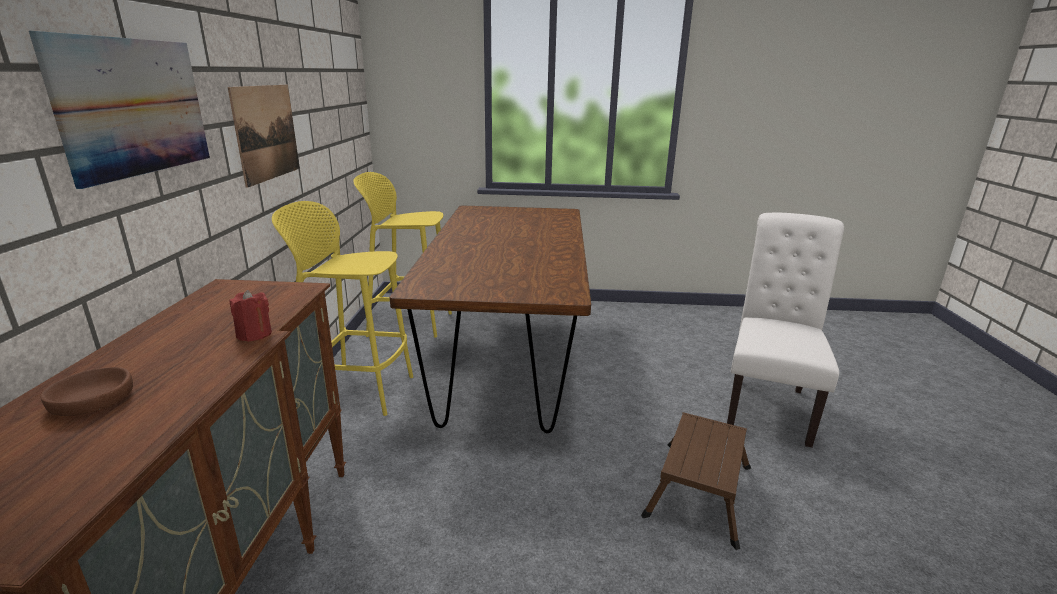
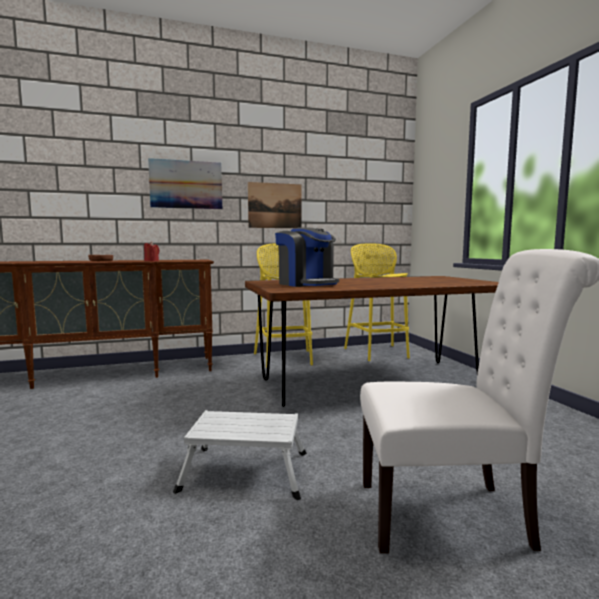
camera: 70 degrees right, 15 degrees down
brown step ladder [641,412,751,550] -> white step ladder [173,410,307,500]
none -> coffee machine [275,227,339,287]

